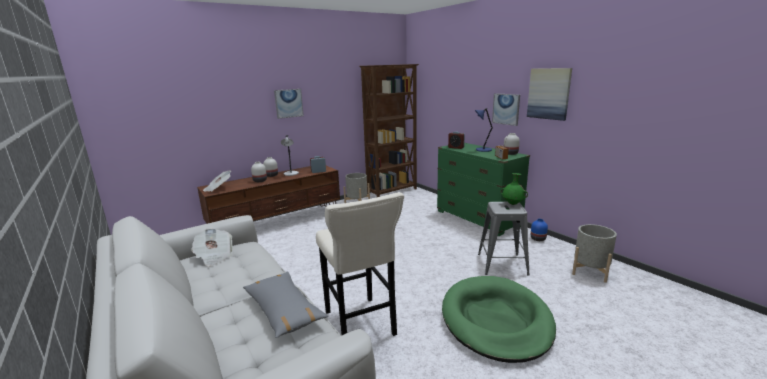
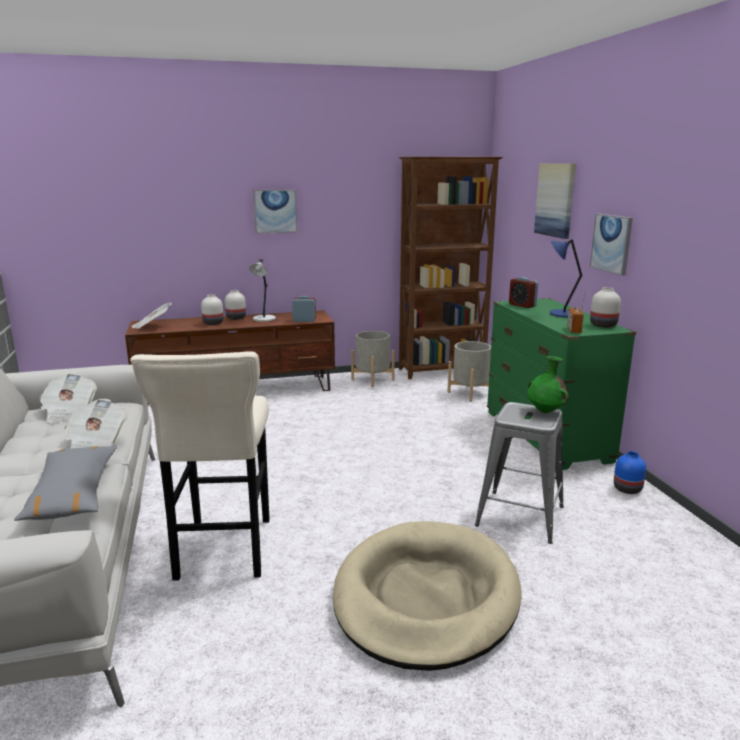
camera: 20 degrees right, 0 degrees up
green dog bed [442,276,556,363] -> beige dog bed [333,521,521,671]
picture [527,68,572,121] -> picture moved to [534,163,576,239]
grey planter [572,224,617,283] -> grey planter moved to [447,341,491,402]
none -> newspaper [65,399,128,449]

